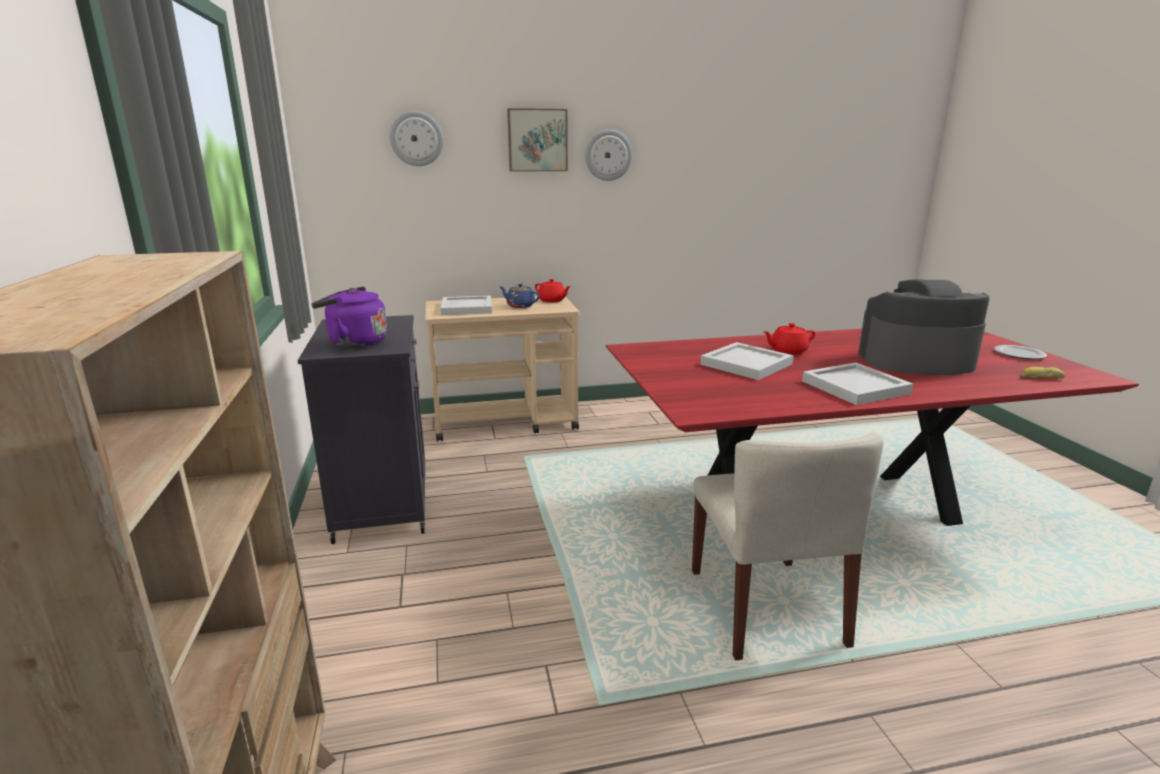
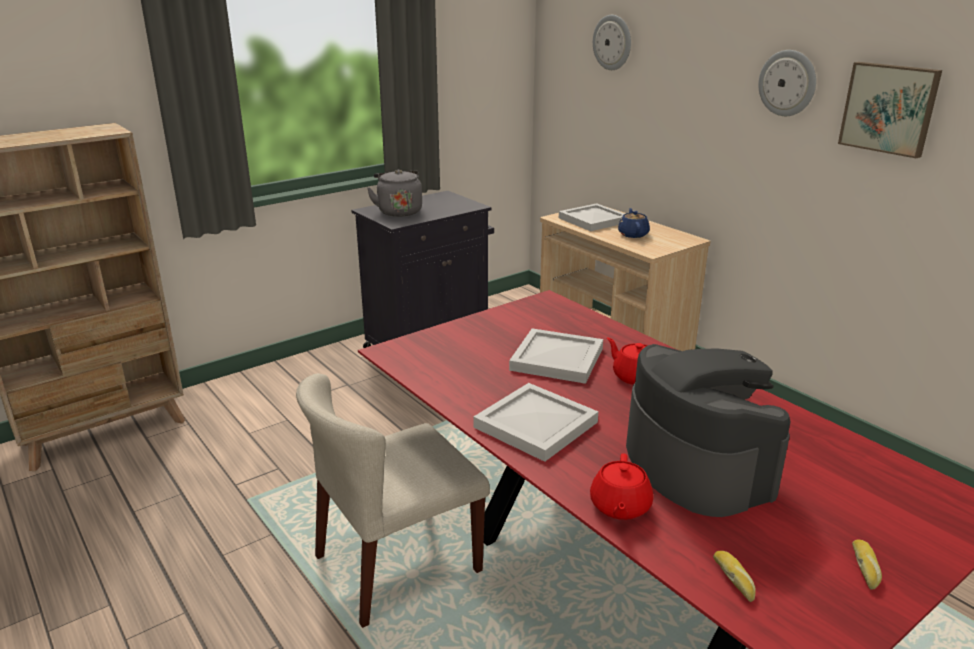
camera: 65 degrees right, 5 degrees up
purple kettle [311,287,387,348] -> grey kettle [367,169,422,217]
picture [507,108,568,172] -> picture moved to [838,62,942,158]
red teapot [535,279,571,303] -> red teapot moved to [590,453,653,520]
plate [994,345,1047,359] -> bread [852,539,882,590]

